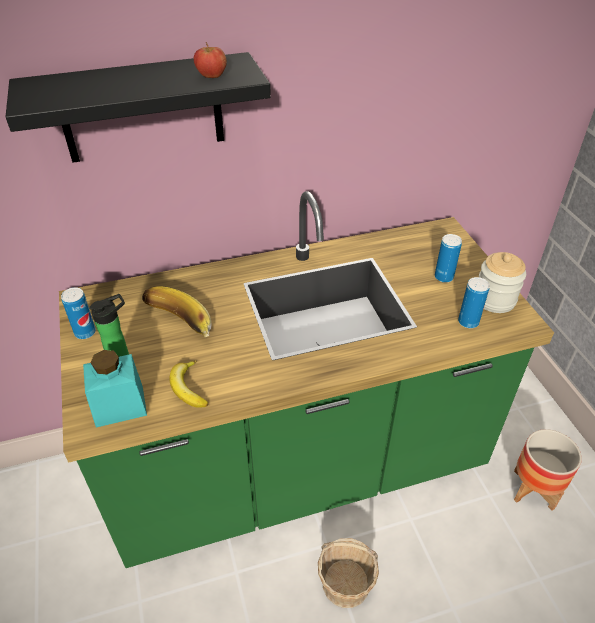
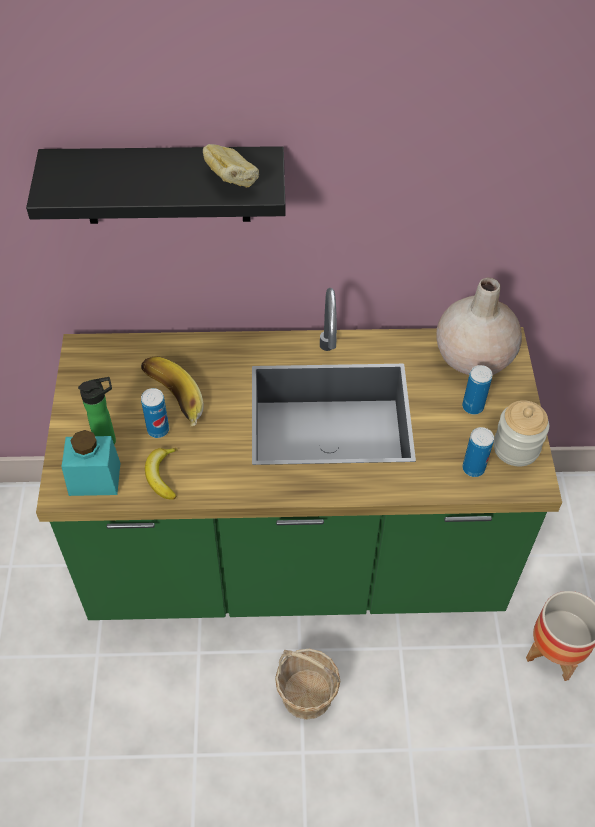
camera: 15 degrees right, 10 degrees up
can [61,287,96,339] -> can moved to [141,388,169,438]
apple [194,42,227,78] -> bread [203,144,259,188]
none -> beige vase [436,278,522,375]

